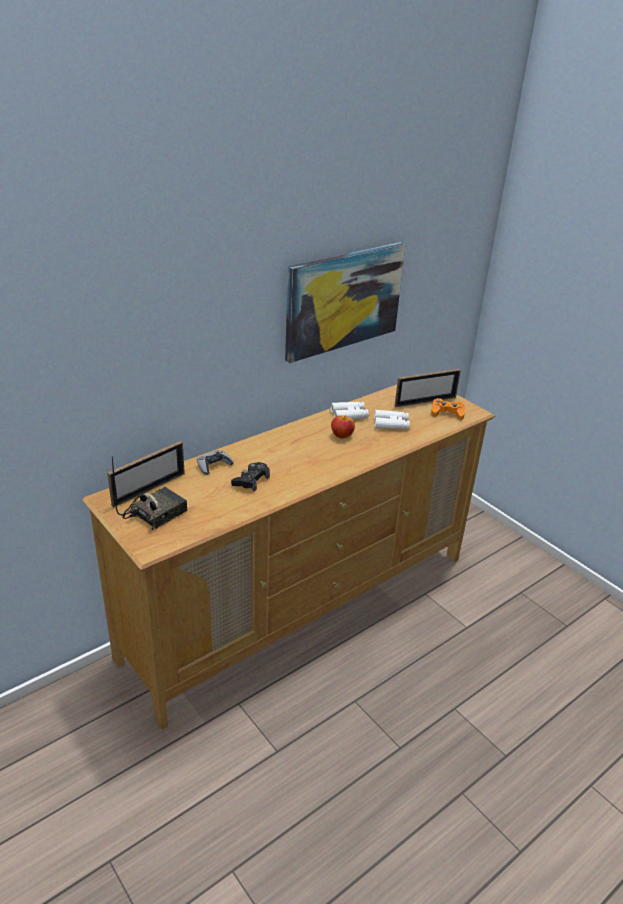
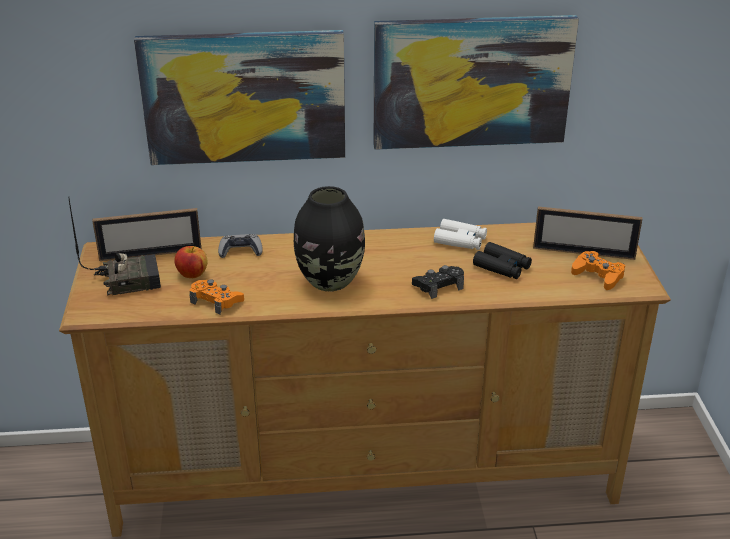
camera: 35 degrees right, 0 degrees up
black game controller [231,462,270,492] -> black game controller moved to [412,265,464,299]
apple [331,415,355,439] -> apple moved to [174,246,208,278]
white binoculars [374,410,410,429] -> black binoculars [473,242,532,279]
none -> picture [134,30,345,165]
none -> orange game controller [189,279,244,314]
none -> black vase [294,186,365,291]

